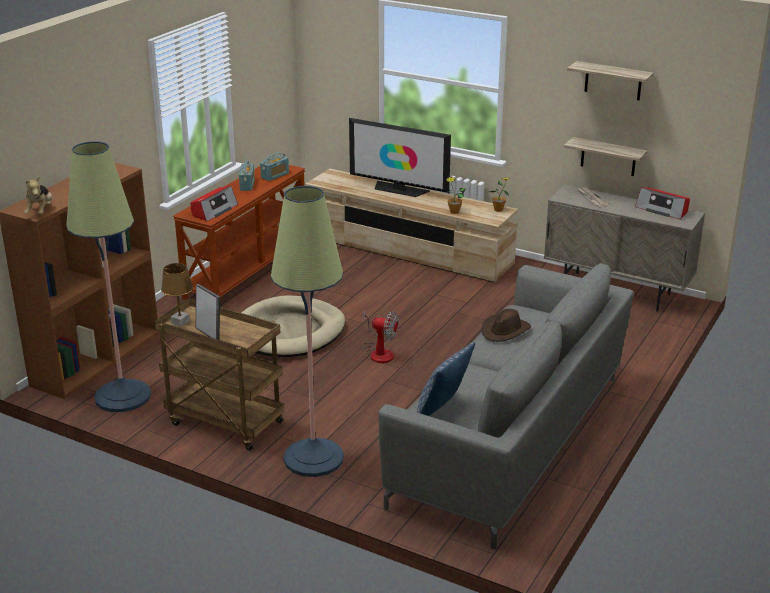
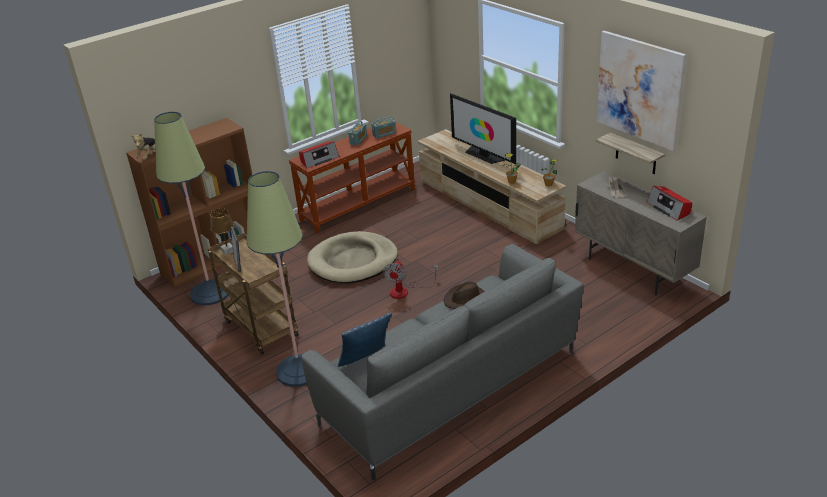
camera: 25 degrees right, 5 degrees up
fan [363,310,399,363] -> fan turned 60 degrees clockwise [383,261,438,299]
shelf [567,61,654,100] -> picture [596,31,686,151]

